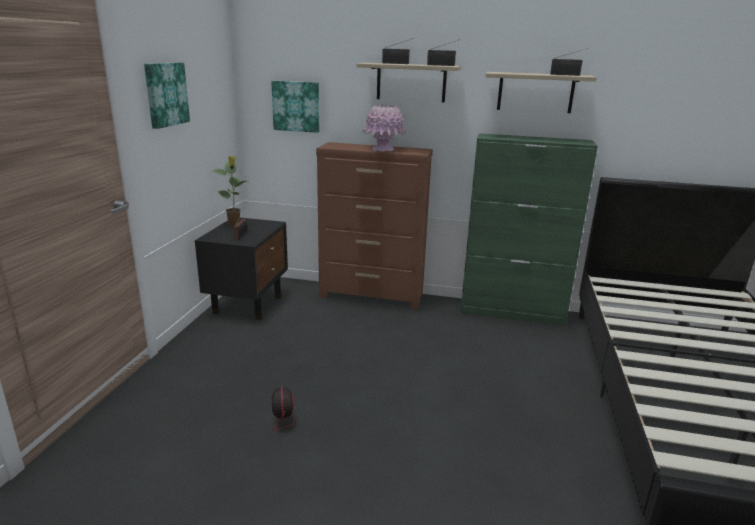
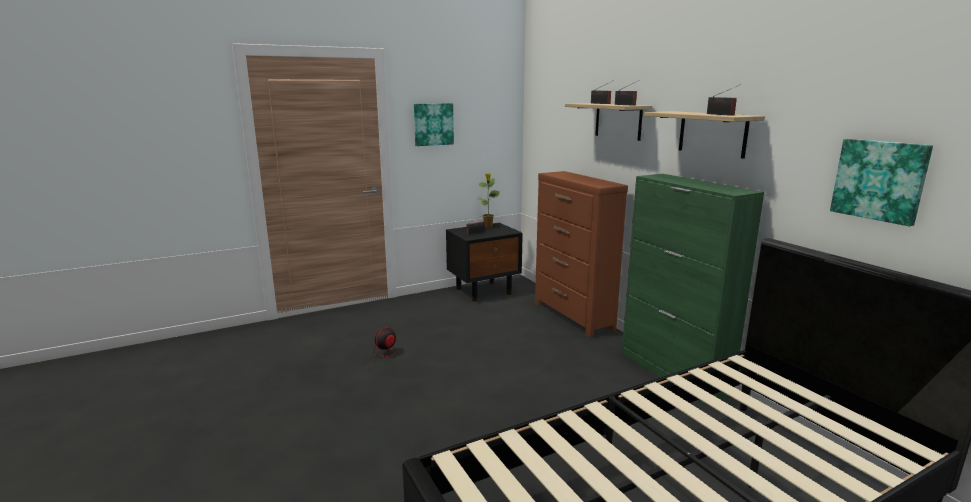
camera: 50 degrees right, 5 degrees down
picture [271,81,319,133] -> picture moved to [830,139,933,226]
pink vase [362,104,406,152] -> none

